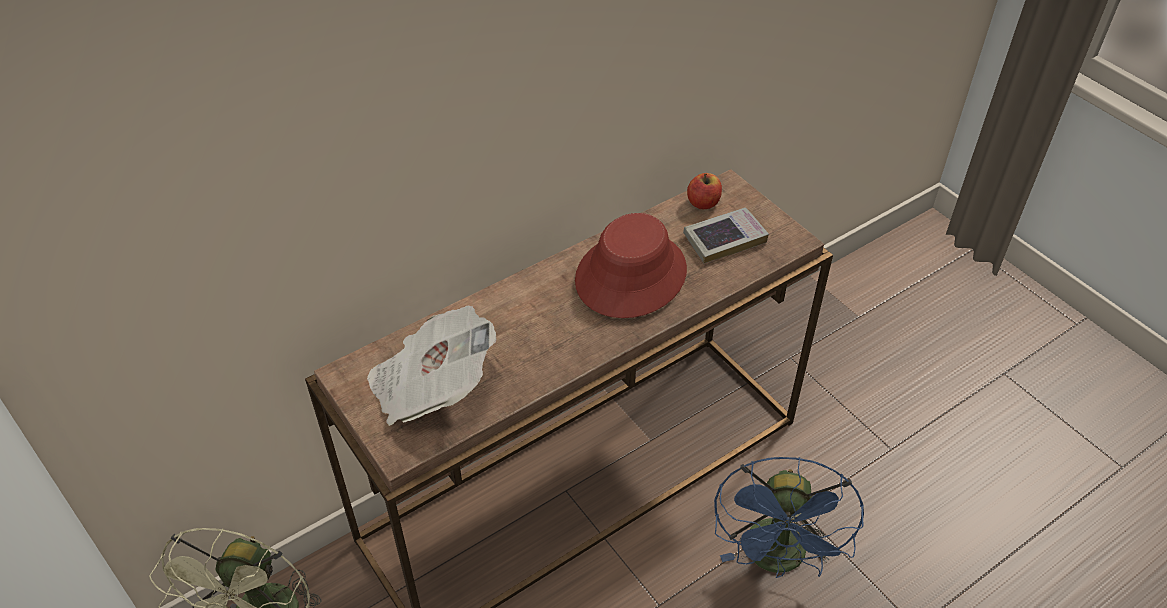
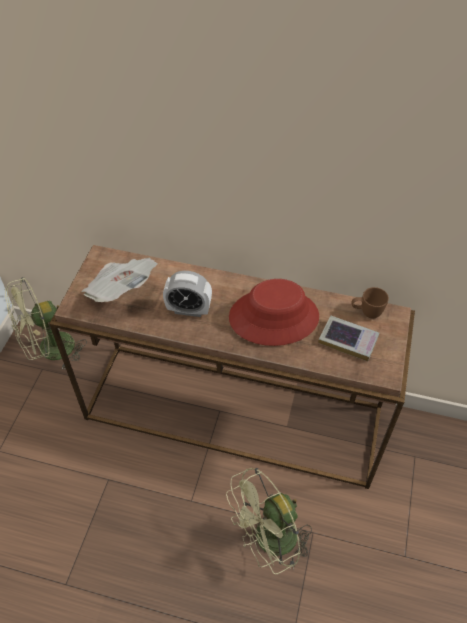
camera: 50 degrees right, 5 degrees up
apple [687,173,722,209] -> brown mug [351,287,389,318]
blue fan [714,457,864,578] -> green fan [226,468,312,574]
none -> alarm clock [163,271,212,317]

